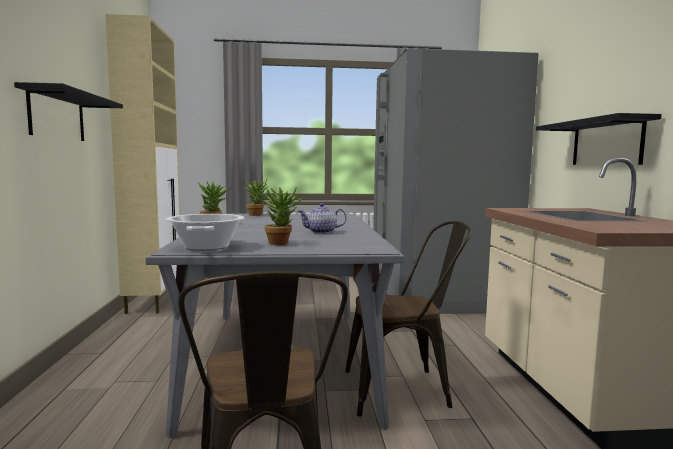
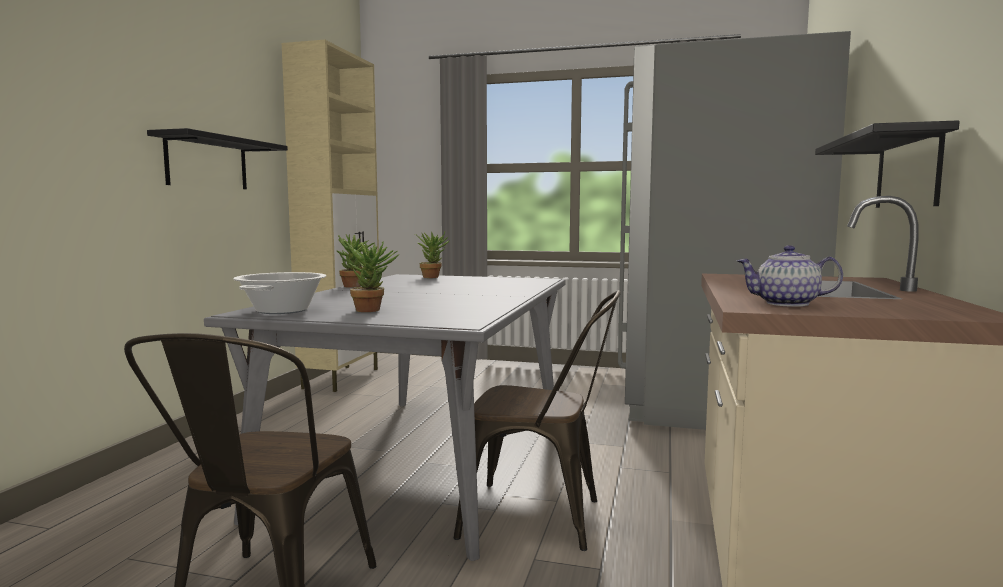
camera: 20 degrees right, 0 degrees up
teapot [298,203,347,234] -> teapot moved to [737,245,843,307]

